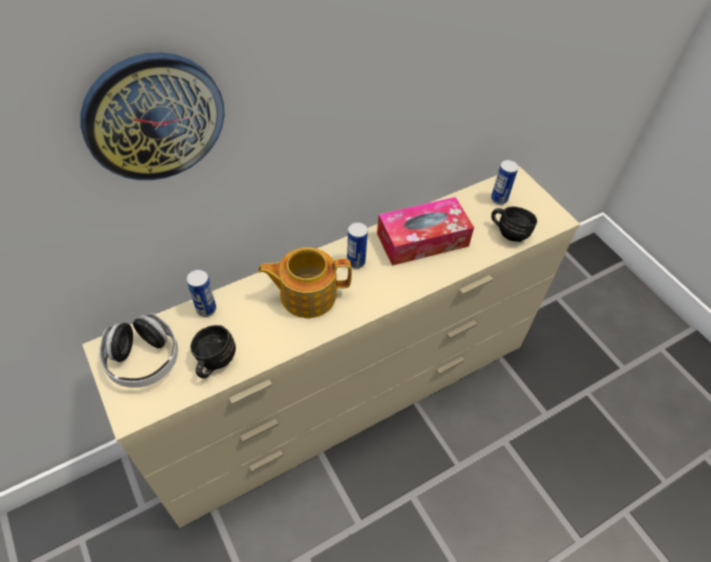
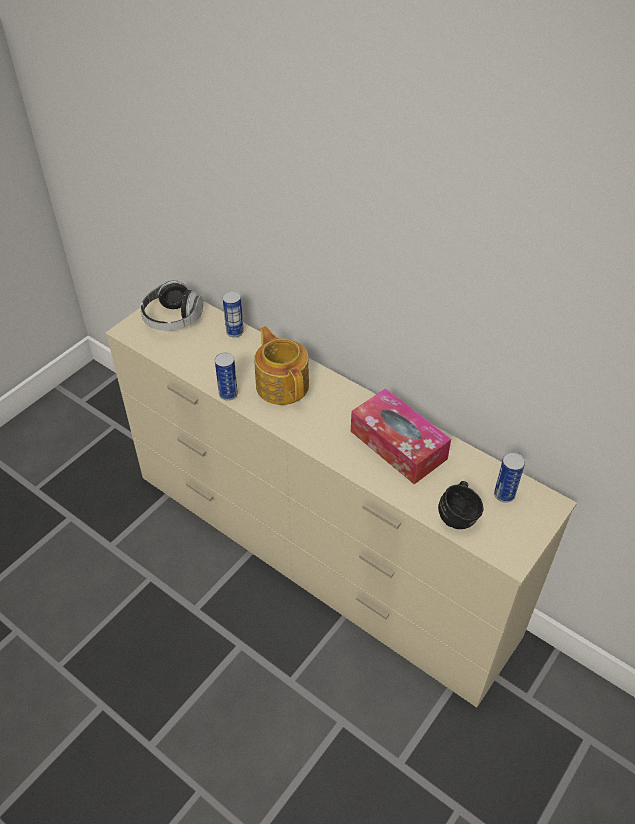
camera: 70 degrees right, 5 degrees down
wall clock [80,52,225,180] -> none
black mug [190,325,236,378] -> none
can [347,222,368,269] -> can moved to [215,353,238,401]

